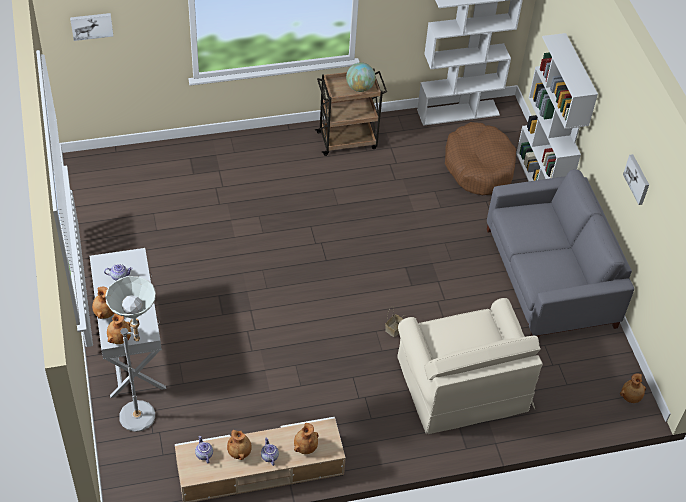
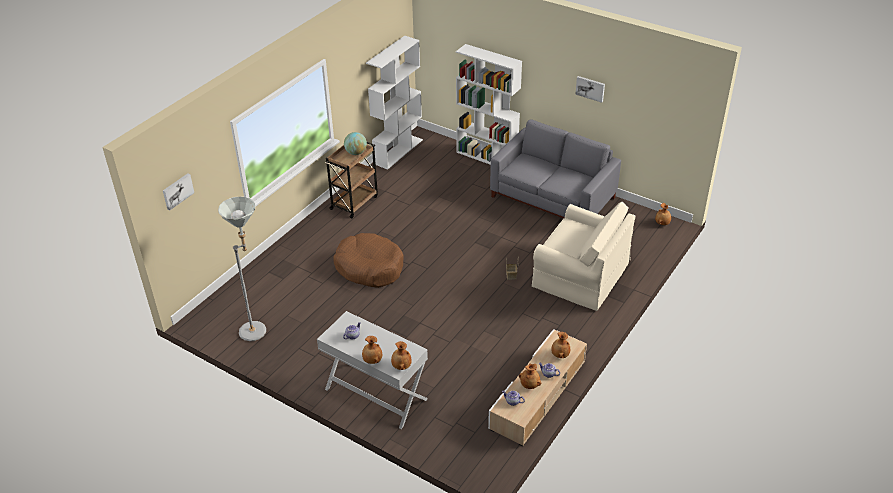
camera: 40 degrees left, 10 degrees down
grey floor lamp [105,276,155,432] -> grey floor lamp moved to [218,197,266,341]
brown dog bed [445,122,516,195] -> brown dog bed moved to [333,233,403,288]

